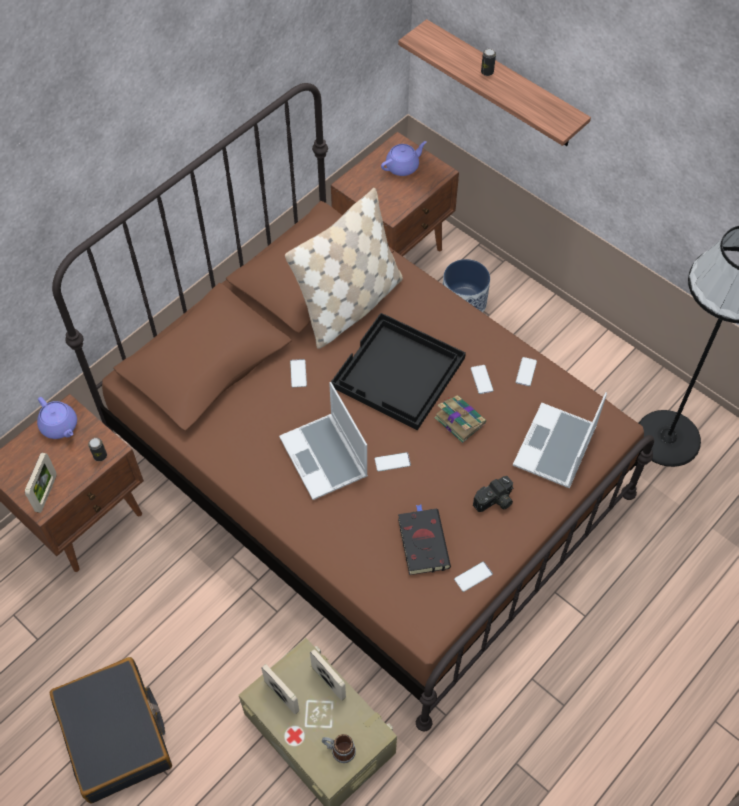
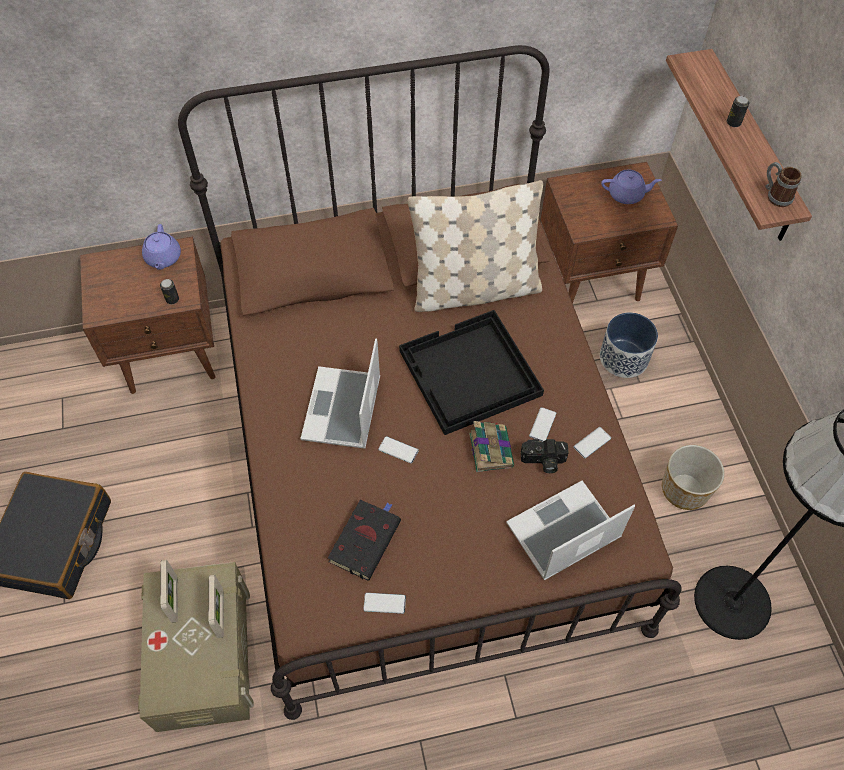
camera: 35 degrees right, 0 degrees up
picture frame [25,453,57,513] -> none
phone [290,359,307,387] -> none
mug [322,734,356,763] -> mug moved to [765,162,802,207]
camera [473,476,513,512] -> camera moved to [521,439,569,473]
none -> planter [662,445,725,510]

